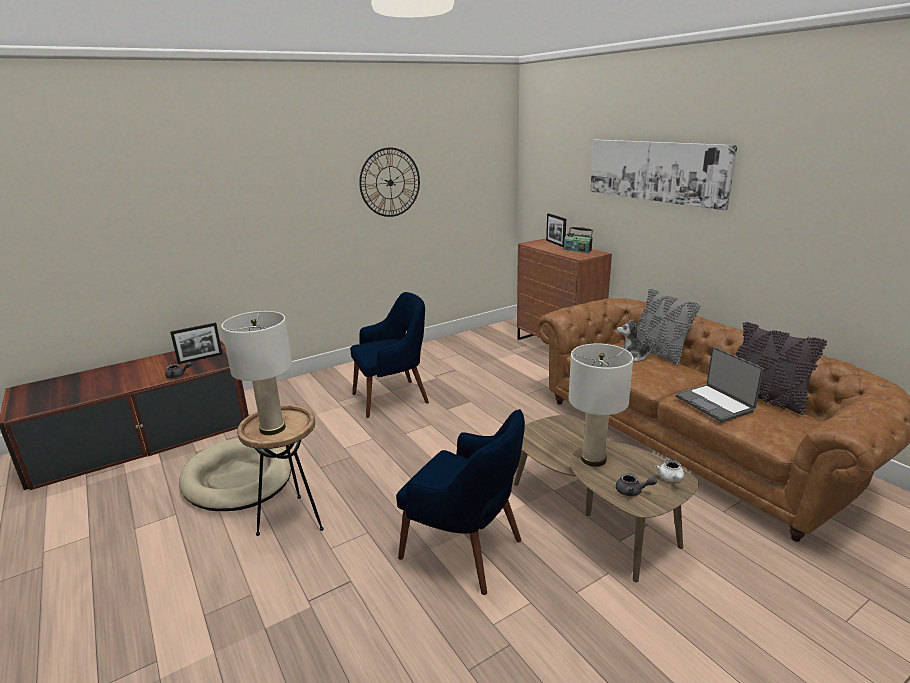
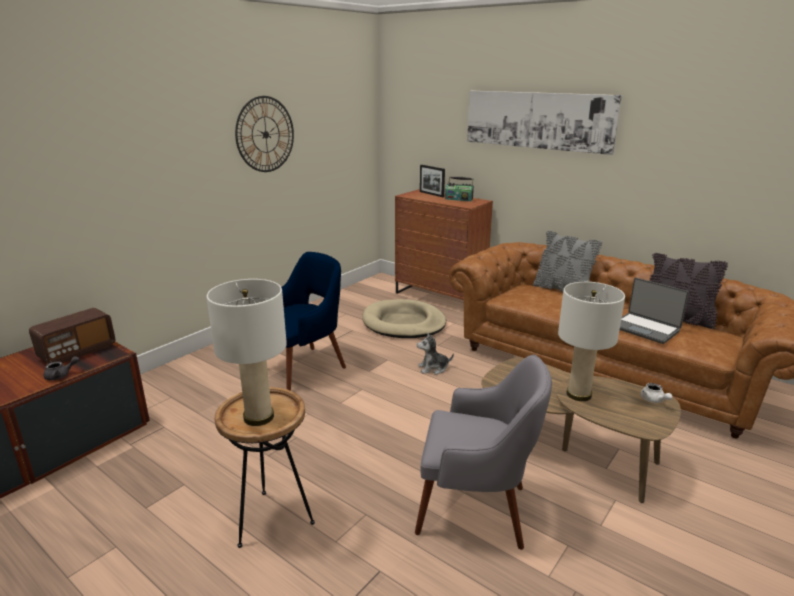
camera: 20 degrees left, 0 degrees up
picture frame [170,323,223,364] -> radio [29,308,115,364]
beige dog bed [179,439,291,511] -> beige dog bed moved to [362,299,446,338]
blue armchair [396,409,525,595] -> grey armchair [415,355,552,550]
grey teapot [616,473,657,496] -> none
plush toy [617,319,657,362] -> plush toy moved to [417,334,454,375]

